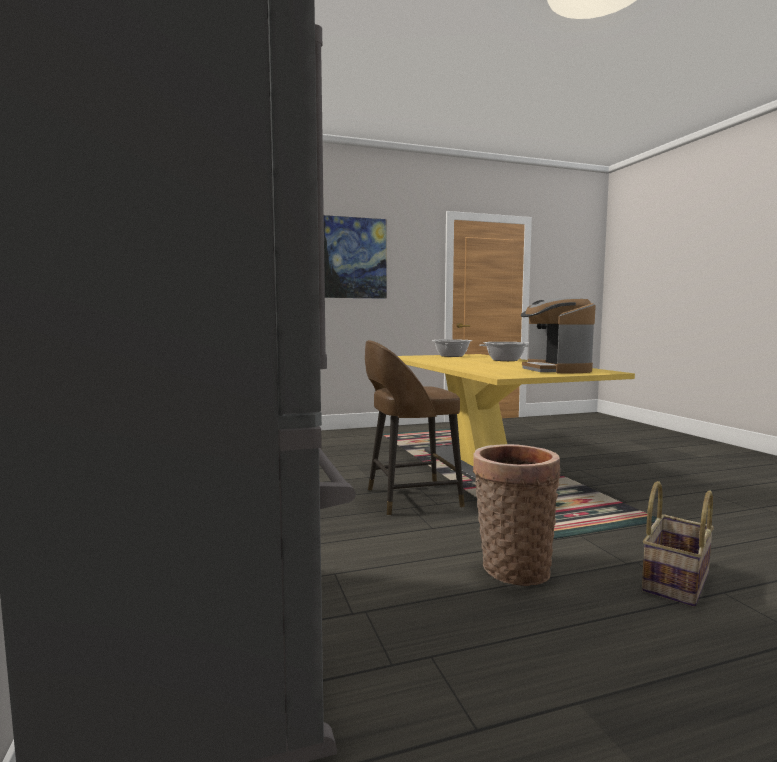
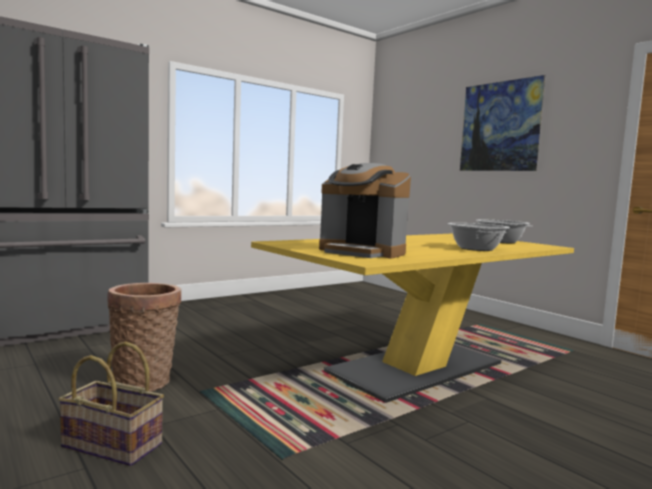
camera: 70 degrees right, 0 degrees up
brown stool [365,340,465,516] -> none
coffee machine [521,297,596,374] -> coffee machine turned 120 degrees counterclockwise [319,163,411,259]

